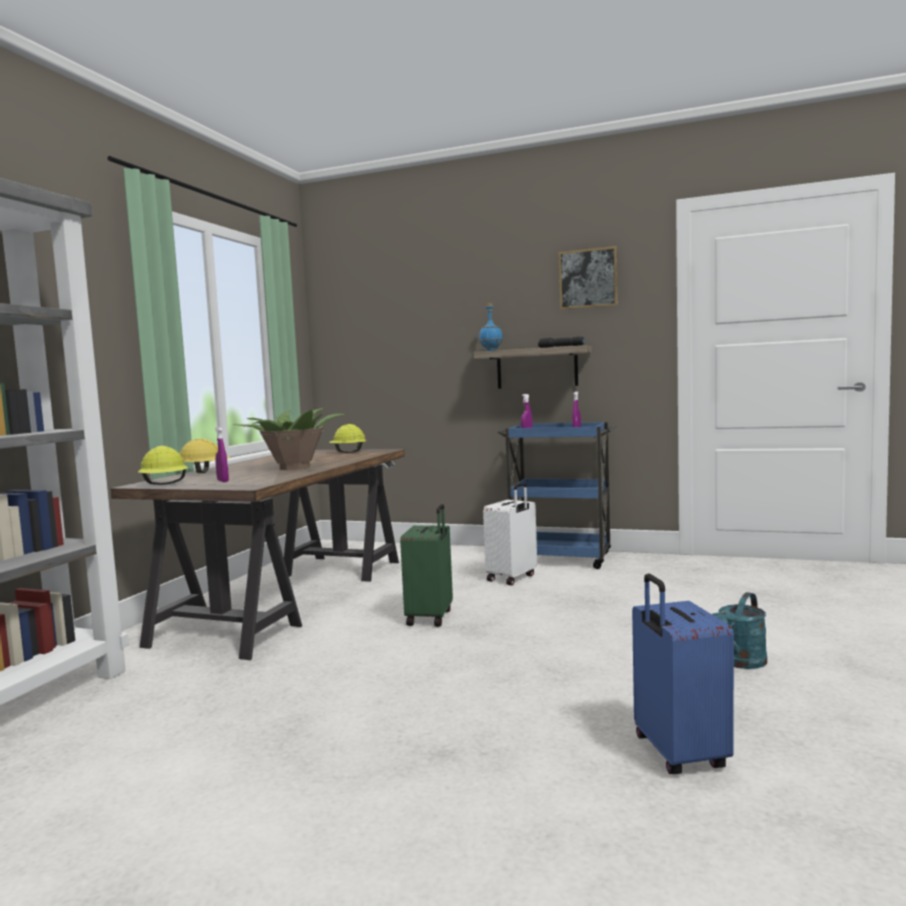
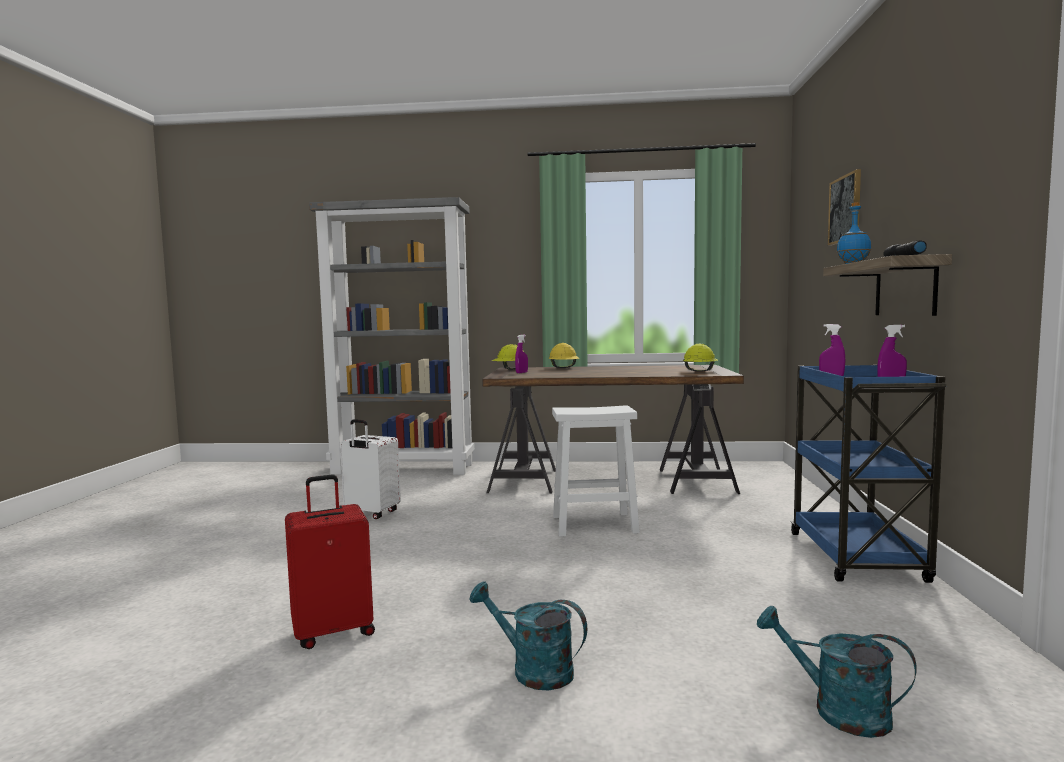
camera: 75 degrees right, 0 degrees up
potted plant [233,408,344,470] -> none
green suitcase [400,504,453,627] -> white stool [552,405,640,537]
white suitcase [483,483,537,585] -> white suitcase moved to [340,419,401,519]
picture [559,246,618,310] -> picture moved to [828,169,861,245]
blue suitcase [632,573,734,774] -> red suitcase [285,474,375,649]
none -> turquoise watering can [757,606,917,738]

